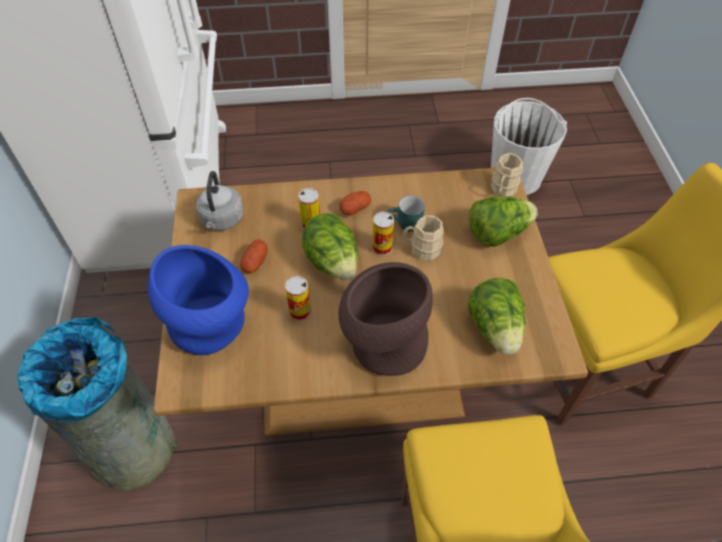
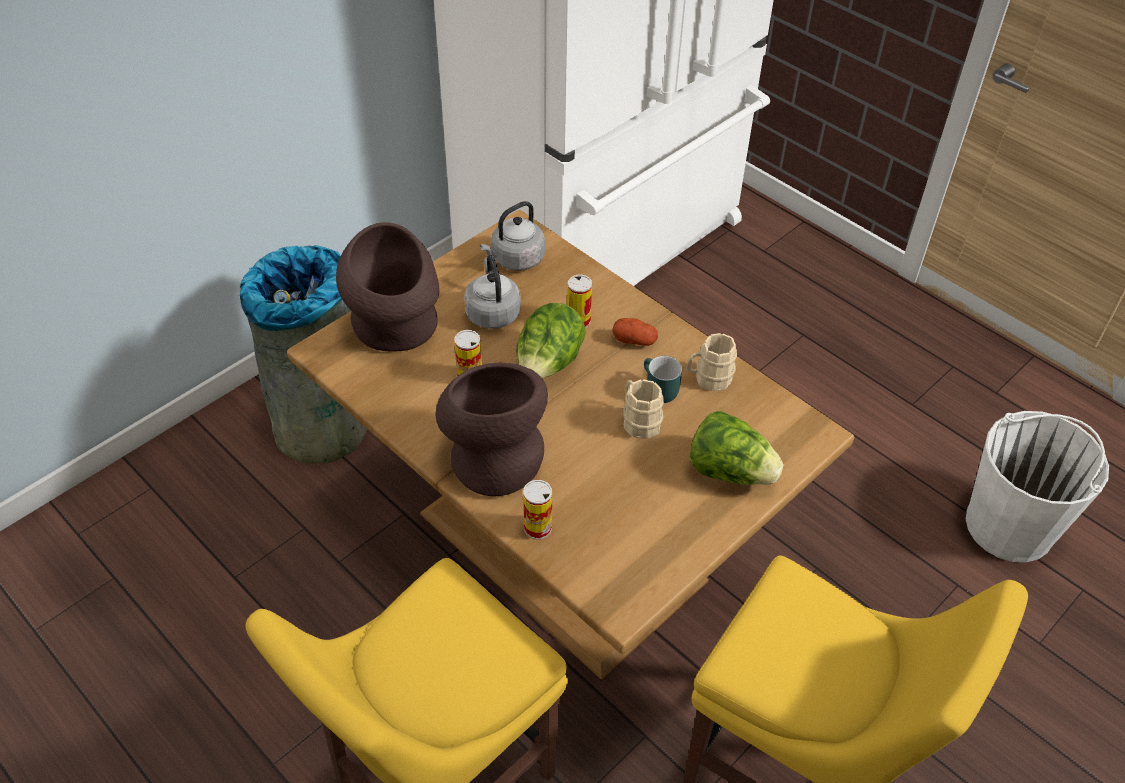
camera: 50 degrees right, 5 degrees down
blue vase [147,245,249,355] -> brown vase [336,222,439,351]
potato [240,239,268,273] -> grey kettle [464,255,521,329]
can [372,211,394,256] -> can moved to [523,480,552,540]
lettuce [468,278,525,355] -> none
beige mug [491,153,523,197] -> beige mug moved to [686,333,737,392]

